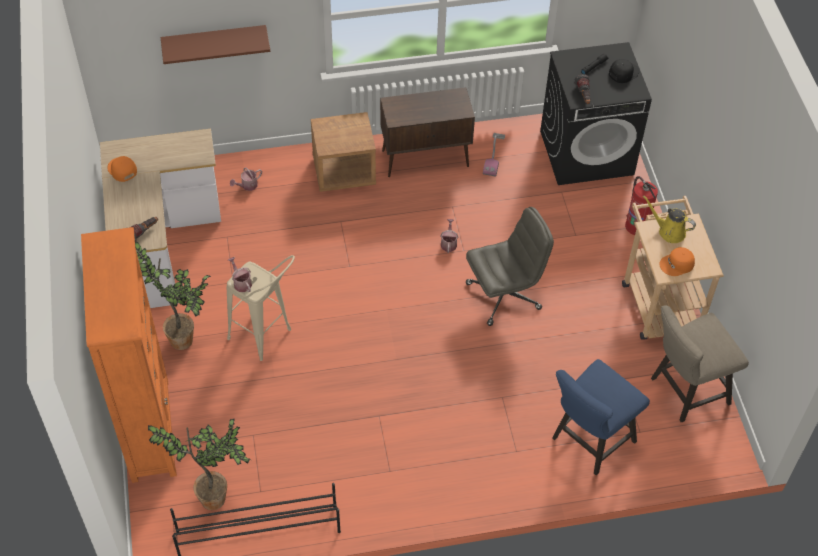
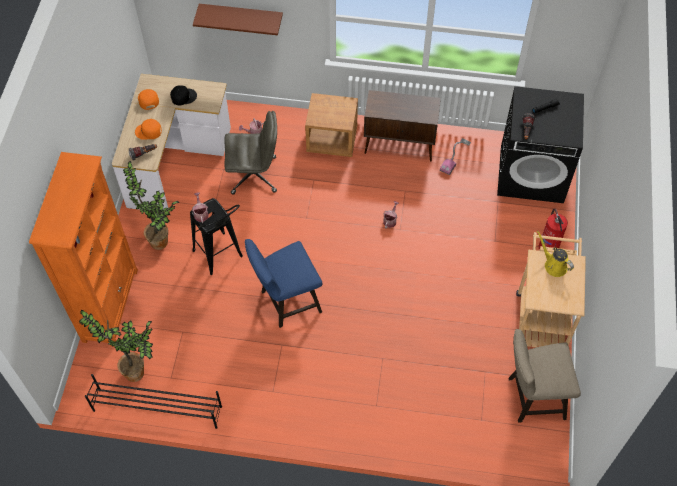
camera: 20 degrees right, 5 degrees up
beige stool [227,255,295,361] -> black stool [190,198,243,275]
grey office chair [466,207,554,326] -> grey office chair moved to [224,111,277,194]
blue stool [552,359,650,475] -> blue stool moved to [245,239,322,328]
black cap [609,59,639,83] -> black cap moved to [170,85,197,105]
orange cap [659,247,695,276] -> orange cap moved to [135,119,162,140]

